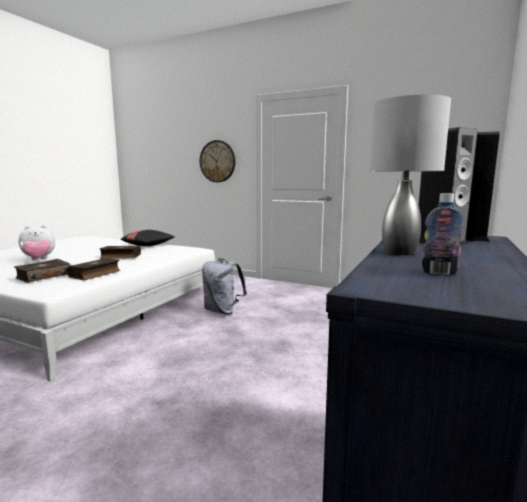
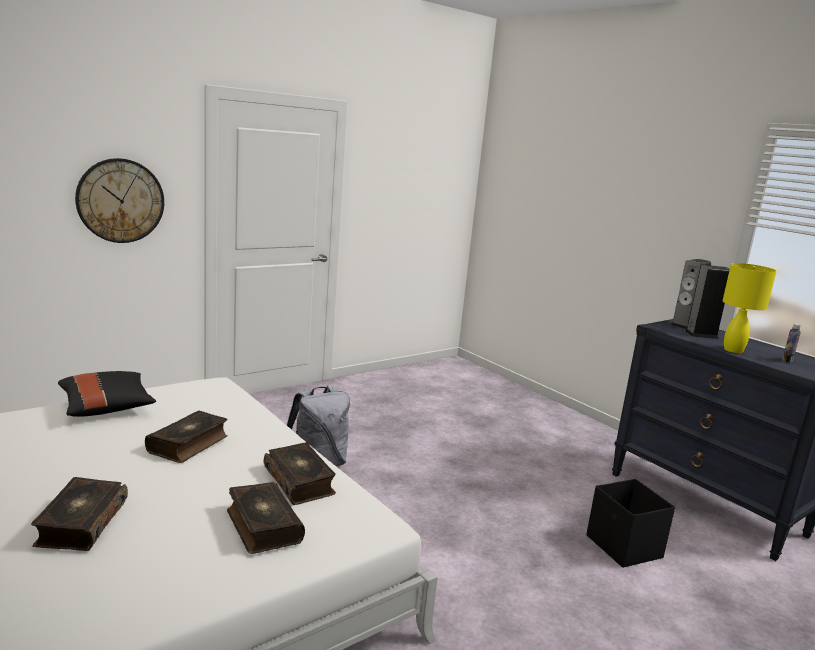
camera: 65 degrees left, 5 degrees up
plush toy [18,225,55,260] -> book [31,477,128,551]
grey table lamp [370,94,451,255] -> yellow table lamp [722,263,777,353]
none -> black storage box [586,479,675,568]

